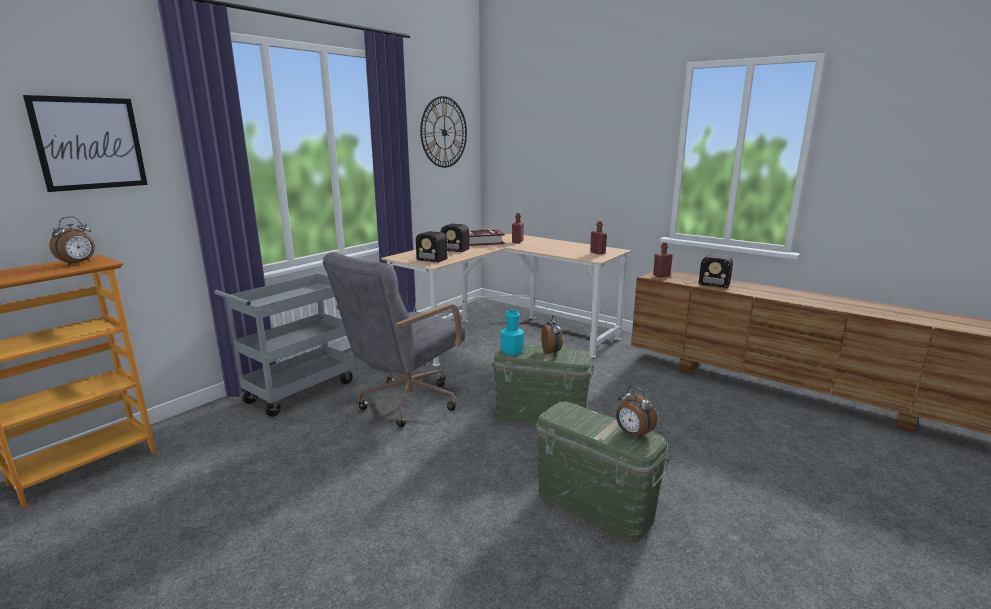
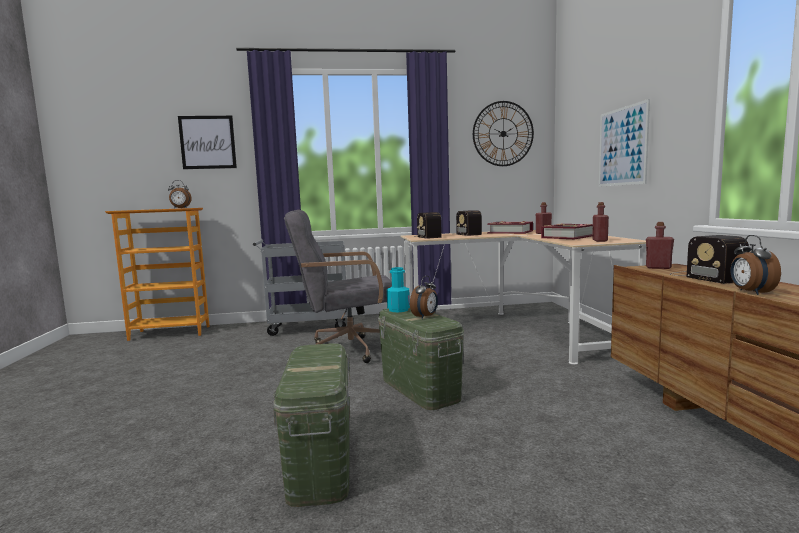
camera: 45 degrees right, 10 degrees down
alarm clock [616,386,658,439] -> alarm clock moved to [731,235,781,295]
none -> book [541,223,593,239]
none -> picture [599,99,650,187]

